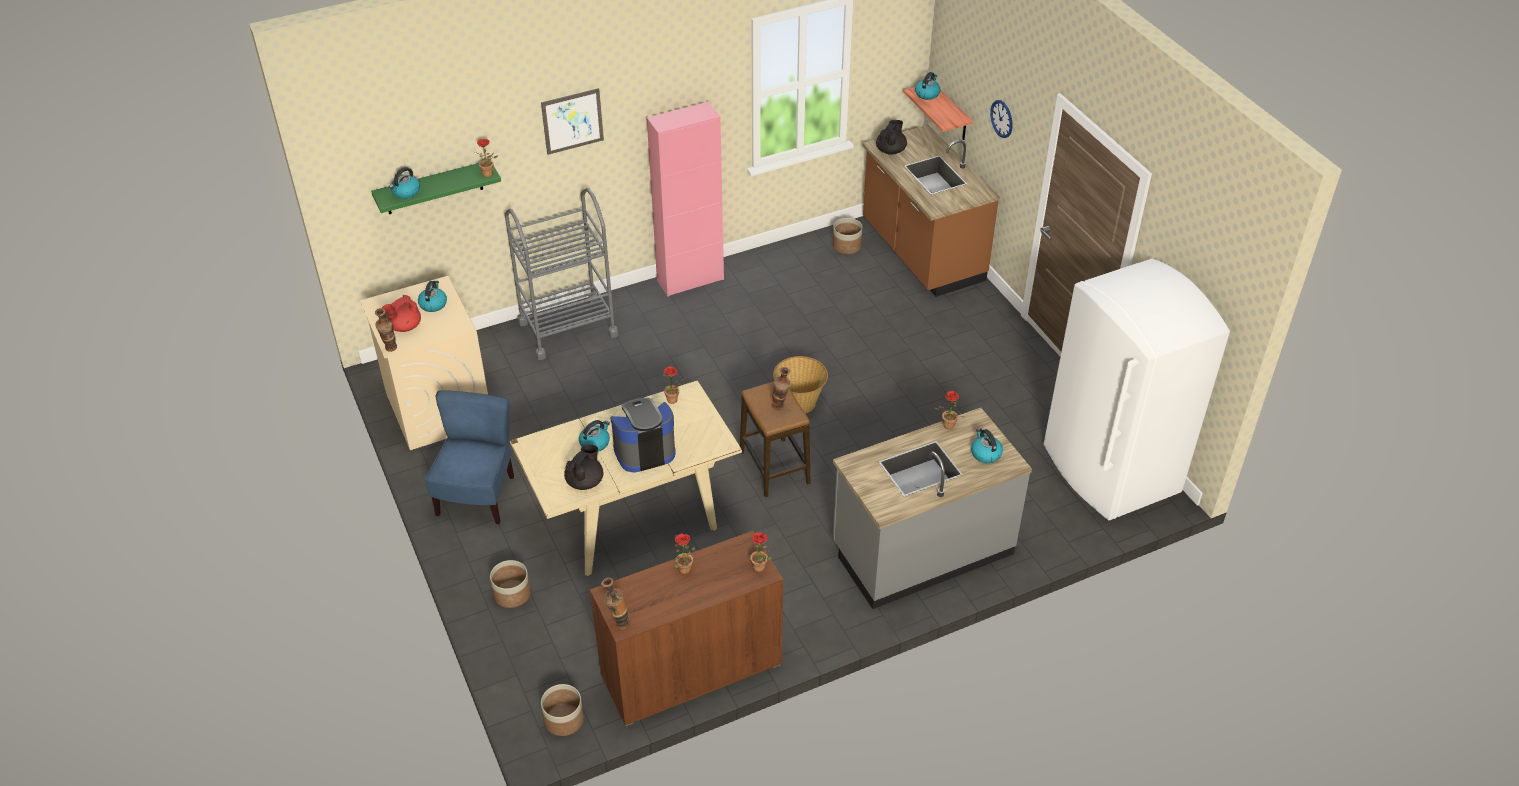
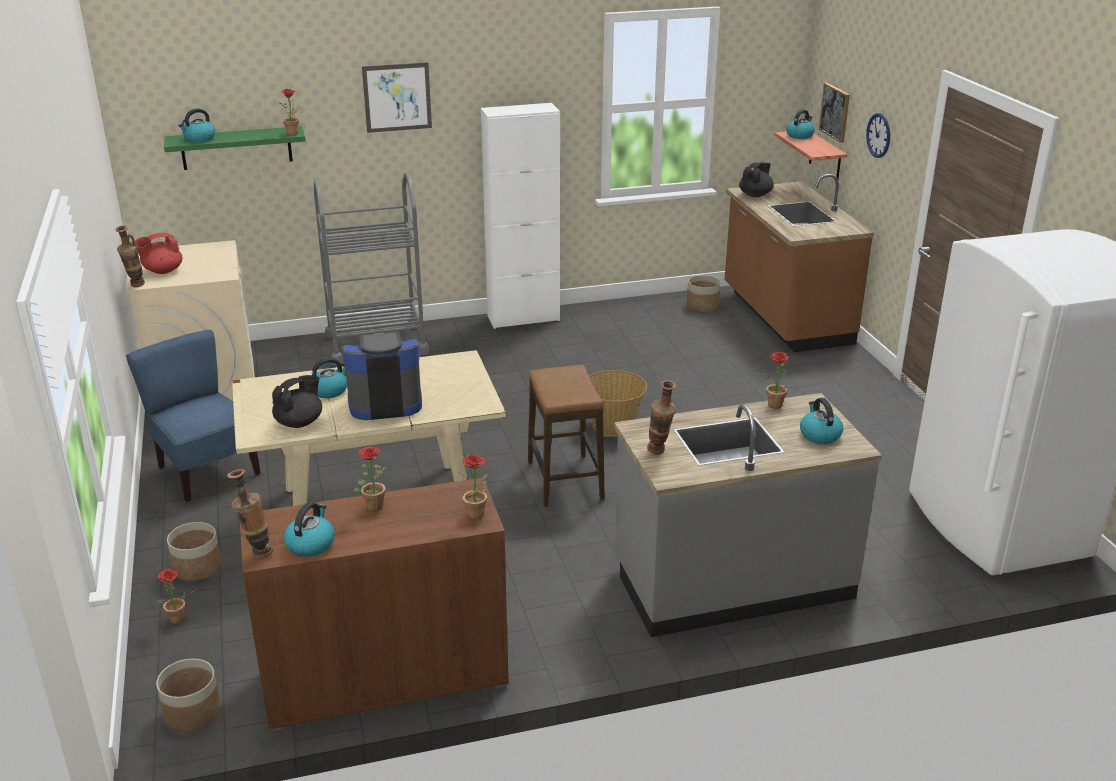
camera: 10 degrees right, 15 degrees down
kettle [418,281,447,312] -> kettle moved to [284,502,335,557]
blue chair [425,390,514,524] -> blue chair turned 60 degrees counterclockwise [126,330,260,502]
pink cabinet [647,102,724,297] -> white cabinet [481,103,560,329]
potted plant [663,366,685,404] -> potted plant moved to [156,569,194,624]
vase [772,367,790,410] -> vase moved to [647,380,676,455]
none -> picture [819,83,850,143]

